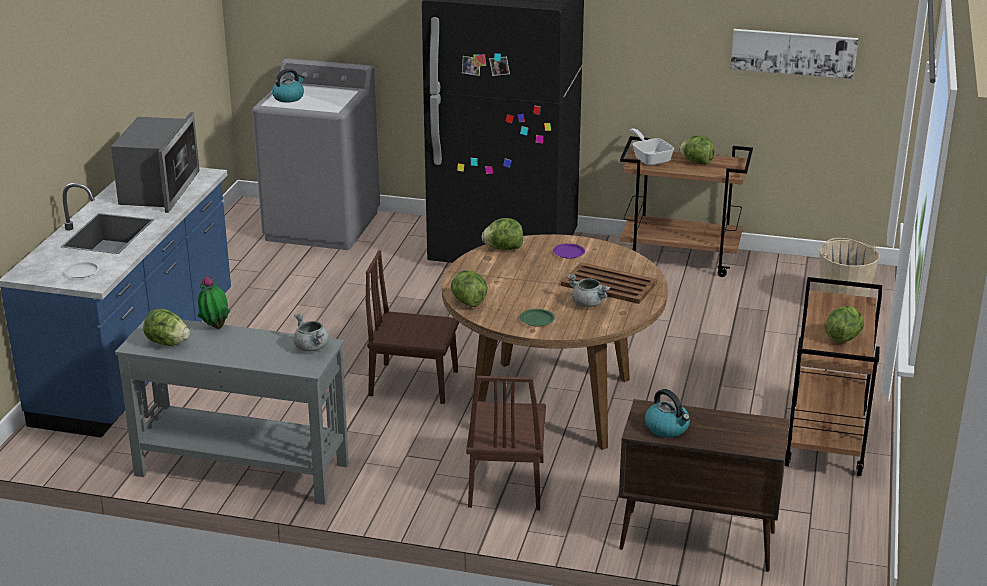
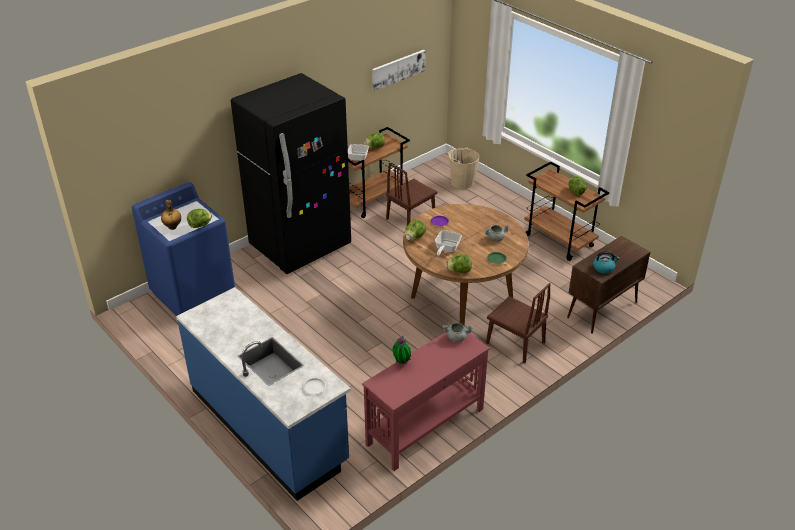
camera: 55 degrees left, 10 degrees up
microwave [111,112,200,213] -> none
grey console table [115,319,349,505] -> red console table [362,332,490,471]
lettuce [143,308,190,346] -> lettuce moved to [187,209,212,228]
grey washing machine [252,59,380,250] -> blue washing machine [132,182,235,316]
kettle [272,69,305,103] -> bottle [161,200,181,230]
brown chair [366,250,459,404] -> brown chair moved to [386,163,437,225]
brown tray [561,262,657,304] -> none
none -> frying pan [435,230,462,256]

